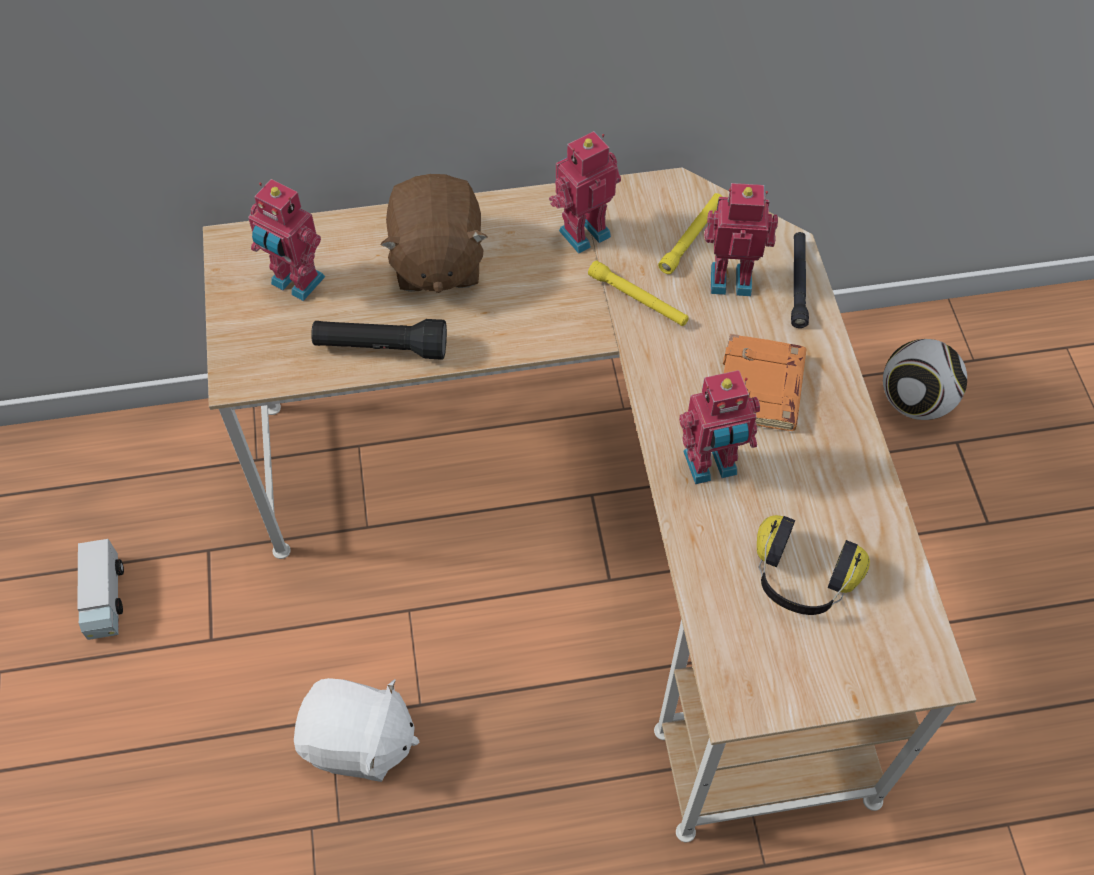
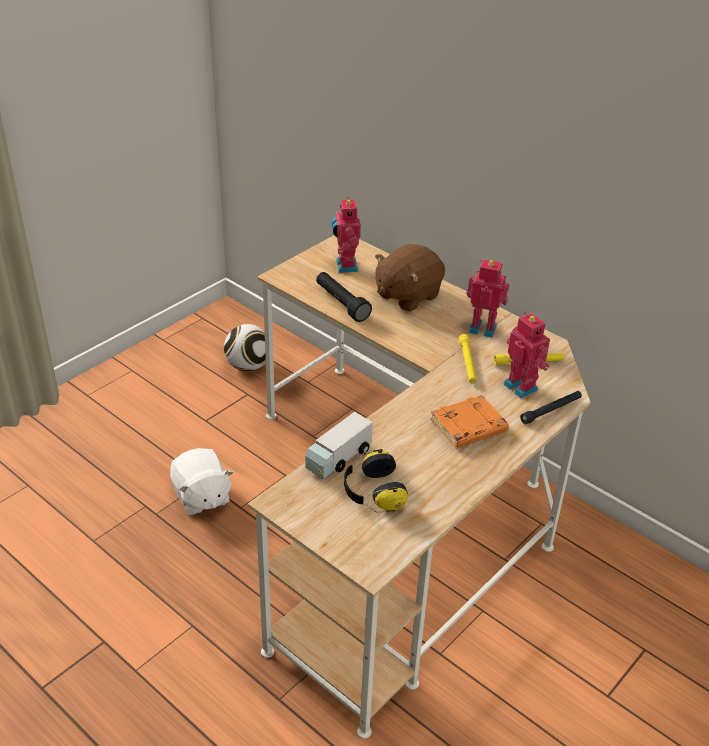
camera: 50 degrees right, 20 degrees down
toy truck [77,539,124,640] -> toy truck moved to [305,412,373,479]
toy robot [679,370,760,484] -> none
football [883,339,967,420] -> football moved to [224,324,266,371]

